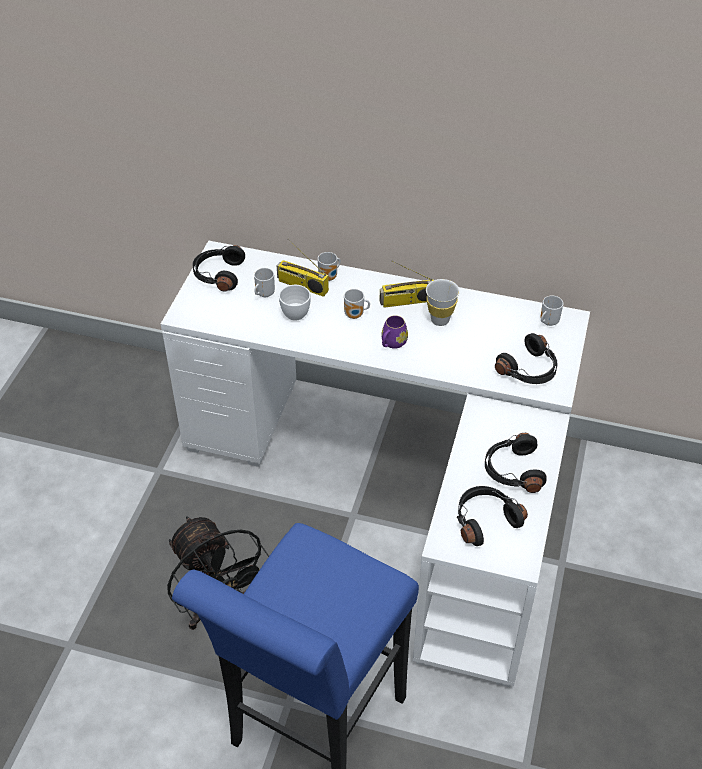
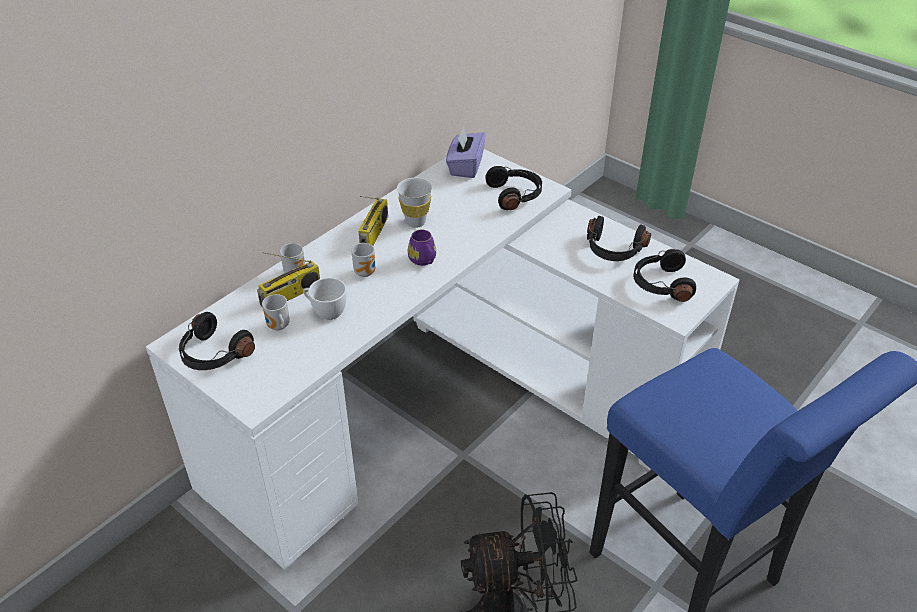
camera: 65 degrees left, 5 degrees down
mug [540,296,563,326] -> purple tissue box [446,127,486,178]

